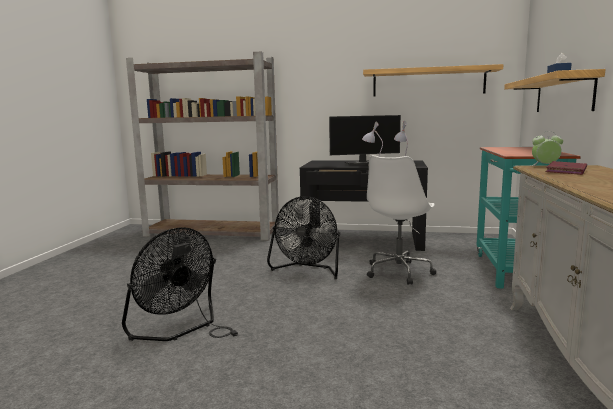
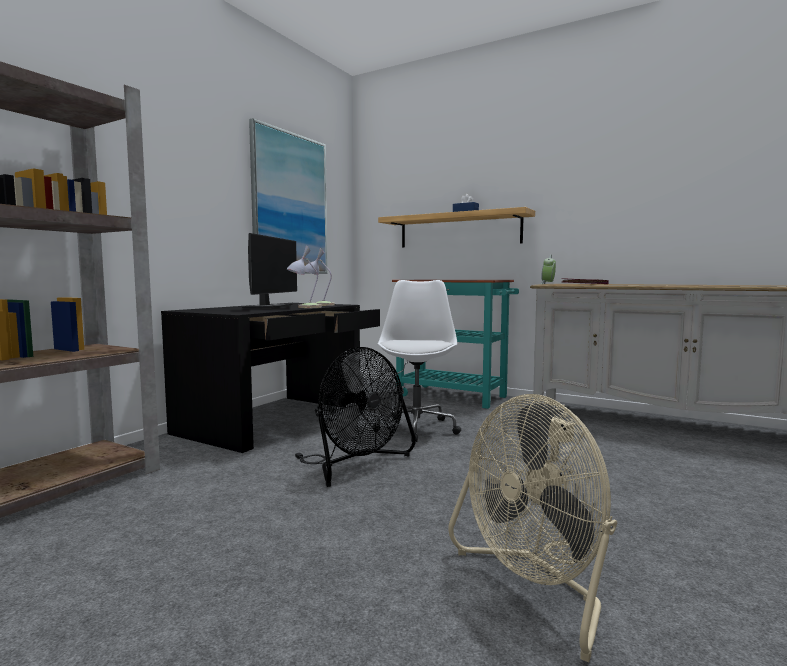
camera: 70 degrees left, 5 degrees down
black fan [122,227,238,341] -> beige fan [448,394,617,662]
shelf [363,64,504,97] -> picture [249,118,328,274]
white office chair [367,155,437,285] -> white office chair turned 135 degrees counterclockwise [372,280,461,442]

